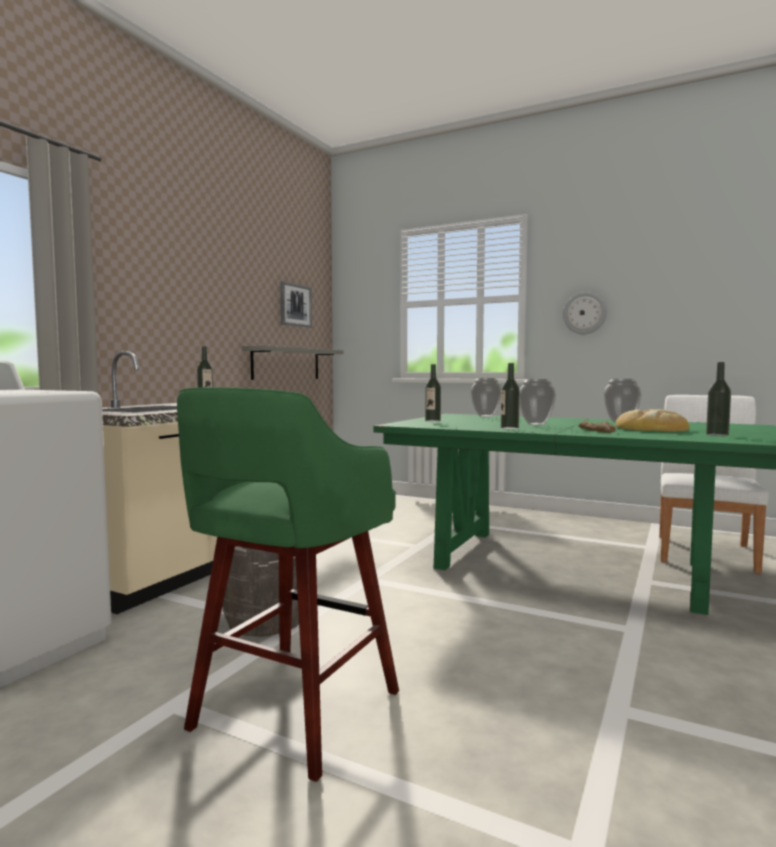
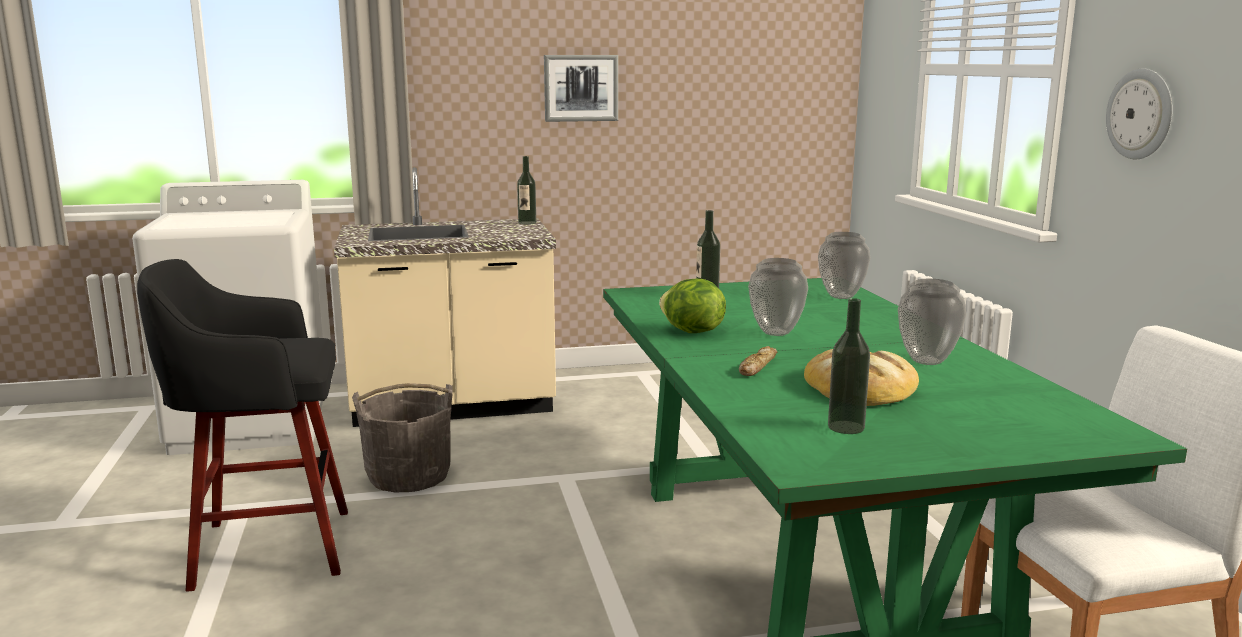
camera: 50 degrees right, 10 degrees up
green stool [177,387,399,782] -> black stool [137,259,348,592]
grey shelf [242,345,343,380] -> none
picture [280,281,312,328] -> picture moved to [544,55,618,122]
bottle [501,363,520,429] -> lettuce [659,279,726,333]

